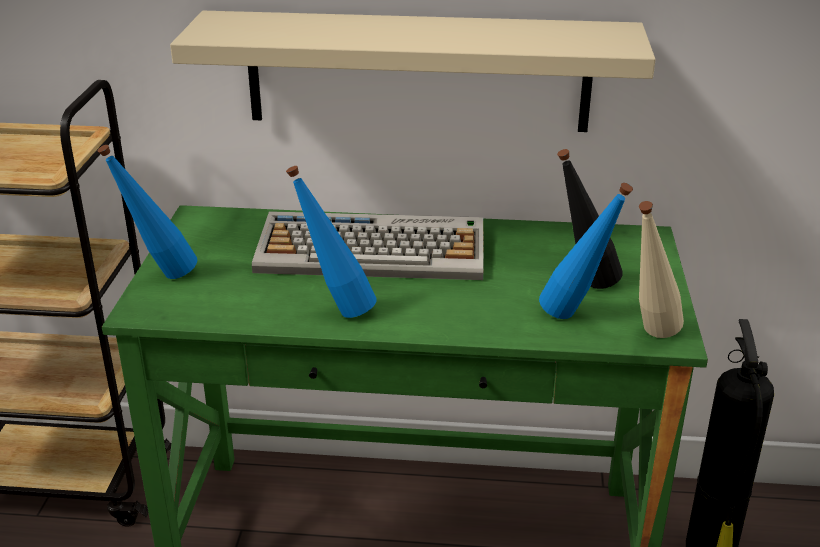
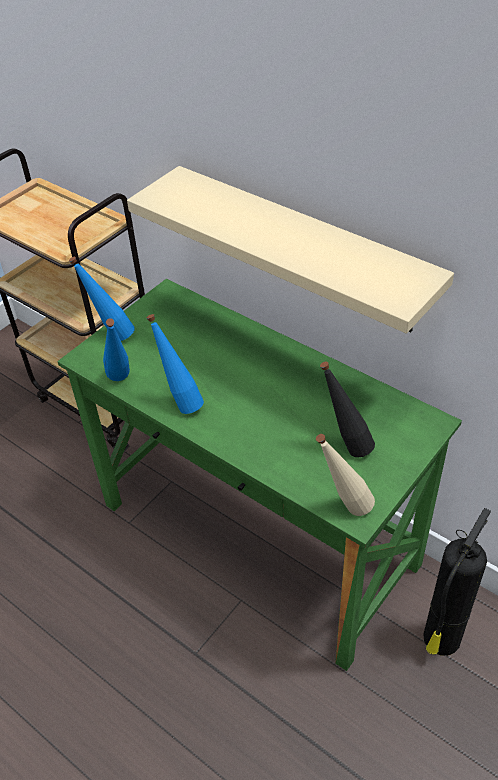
camera: 35 degrees right, 15 degrees up
keyboard [252,211,484,280] -> none
blue bottle [539,183,633,319] -> blue bottle moved to [103,318,130,381]

